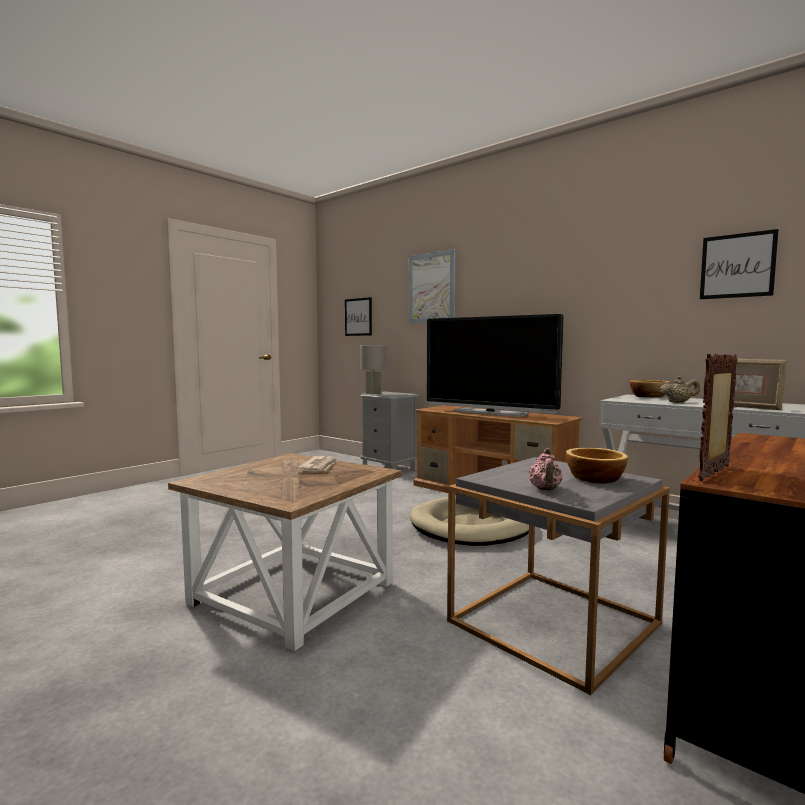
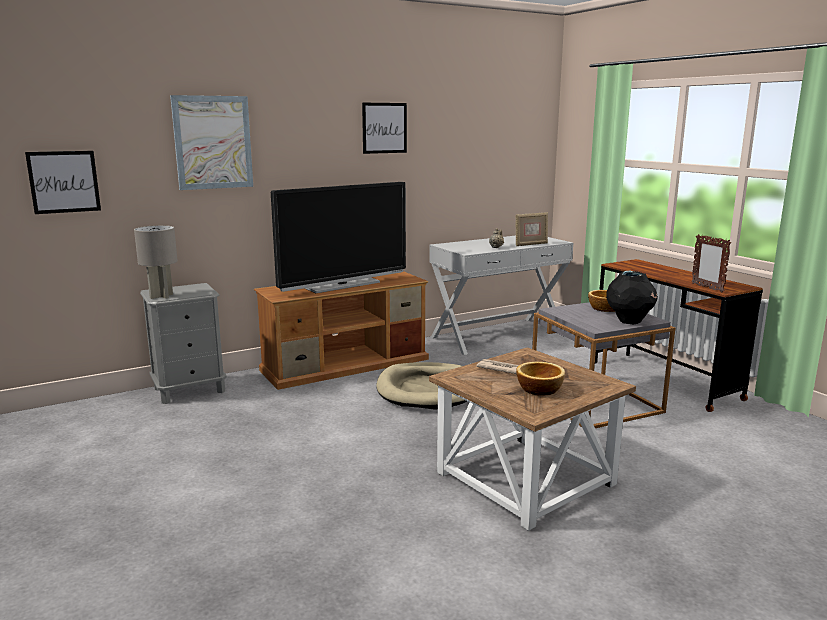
camera: 70 degrees left, 10 degrees up
pink teapot [529,448,563,491] -> black vase [606,271,658,324]
bowl [630,380,670,397] -> bowl moved to [516,362,565,396]
picture [700,229,779,299] -> picture moved to [362,103,407,154]

